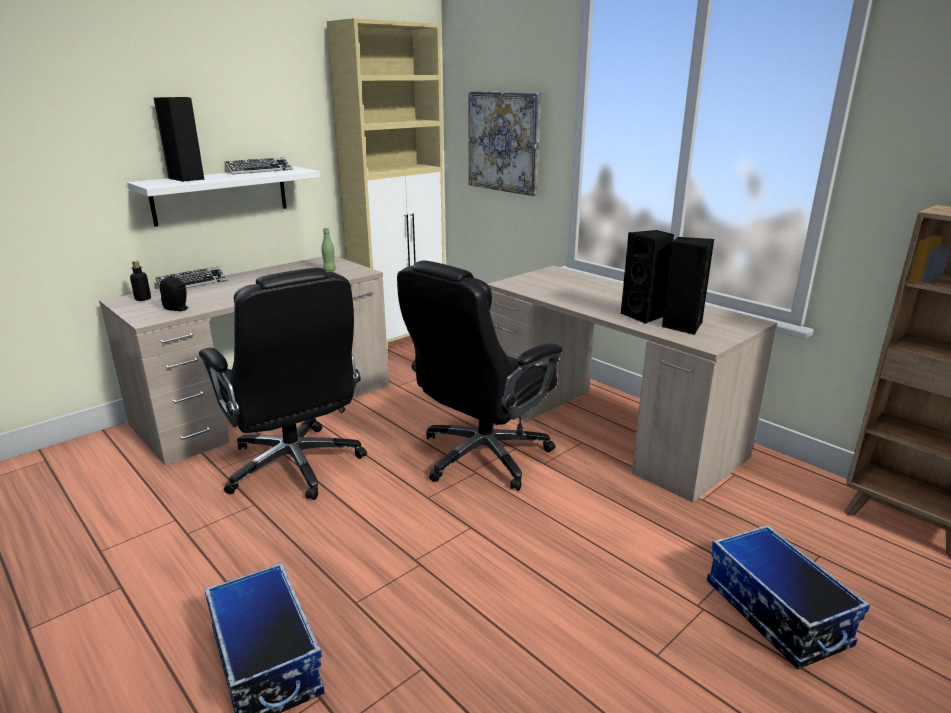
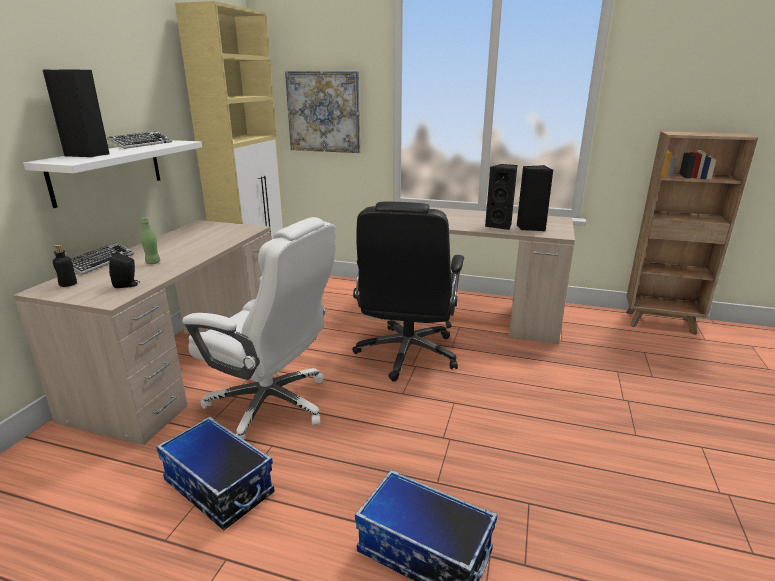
camera: 30 degrees left, 0 degrees up
black office chair [199,268,367,500] -> white office chair [182,217,336,440]
green bottle [321,228,336,271] -> green bottle moved to [141,217,160,264]
storage box [707,525,870,669] -> storage box moved to [156,417,275,530]

